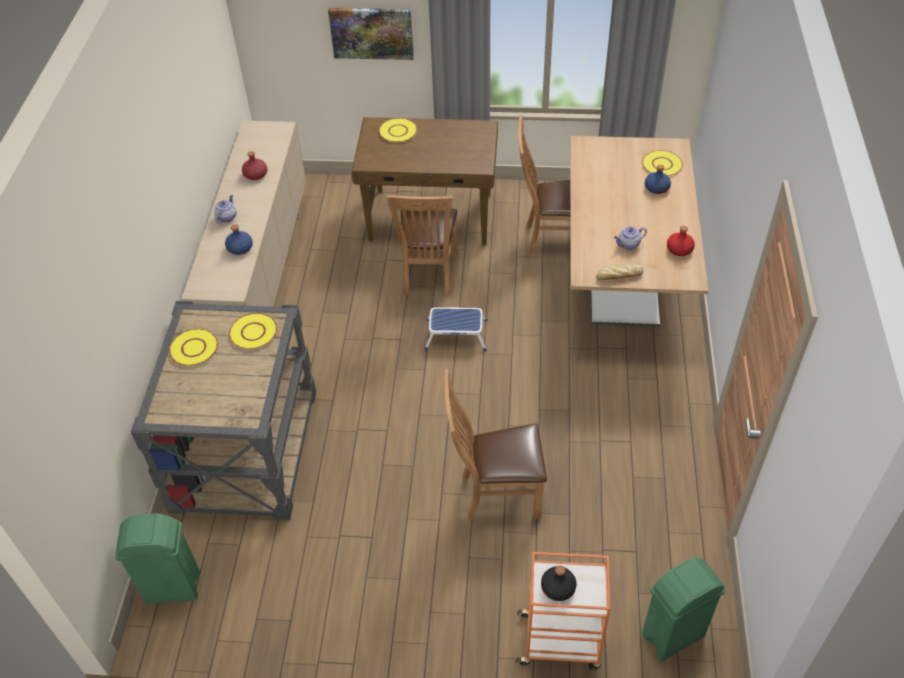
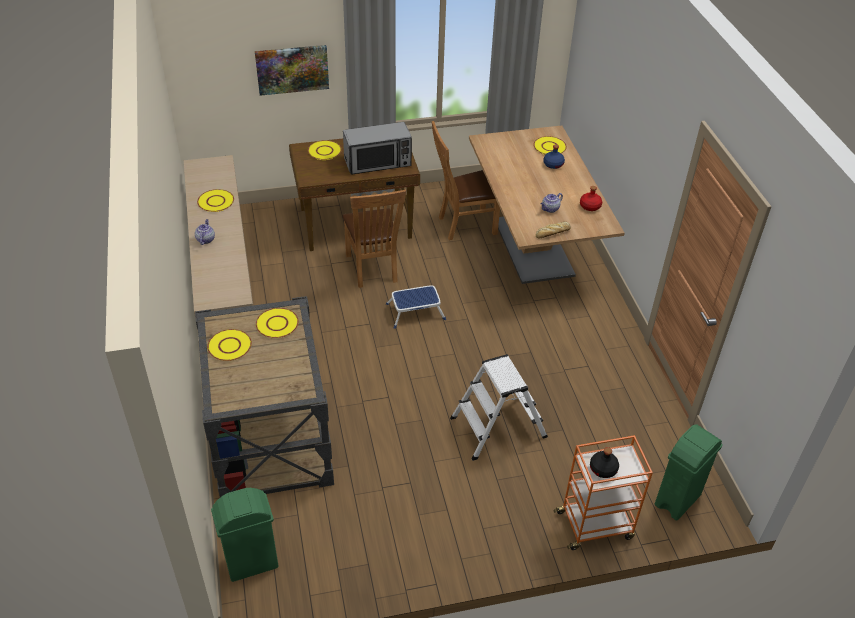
camera: 20 degrees left, 5 degrees down
blue bottle [225,224,253,255] -> none
red bottle [242,151,267,180] -> yellow plate [197,189,234,212]
brown chair [444,369,547,521] -> white step ladder [450,354,548,461]
none -> microwave [343,122,412,175]

